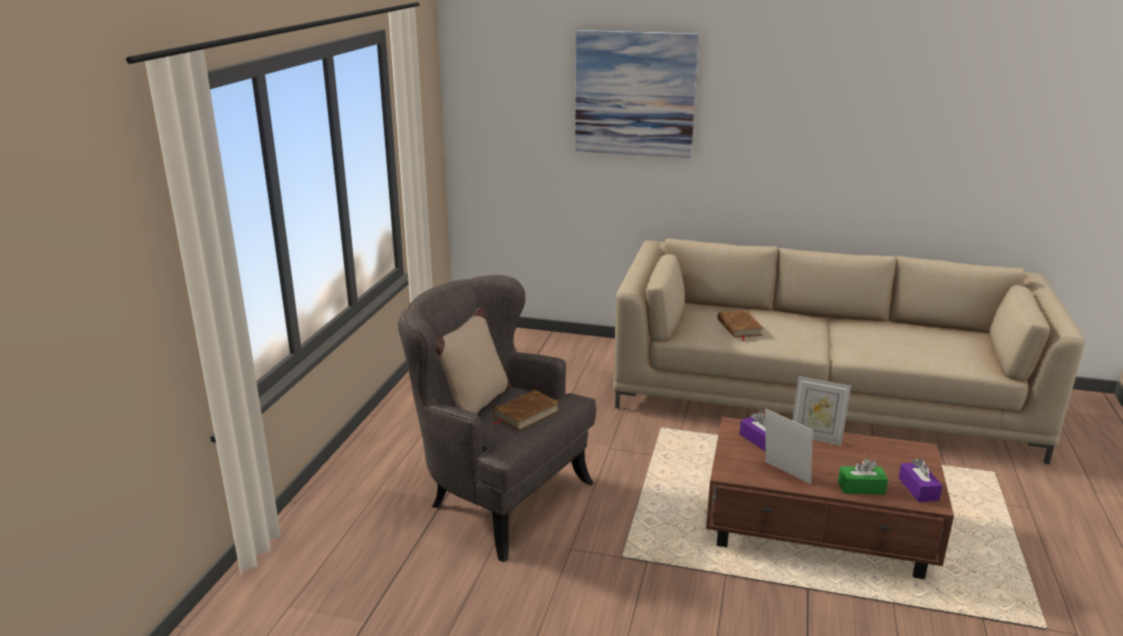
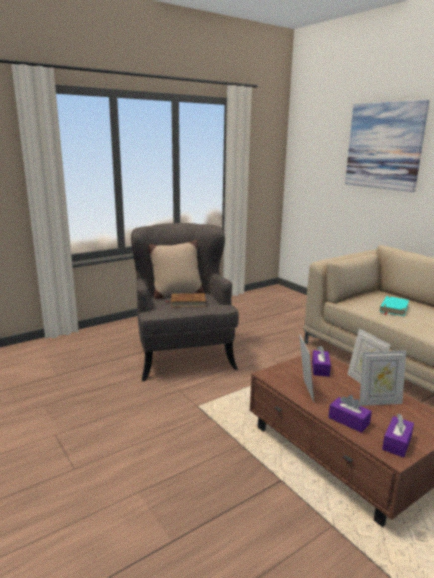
camera: 40 degrees right, 5 degrees down
brown book [718,310,763,341] -> turquoise book [380,296,409,316]
green tissue box [838,459,888,495] -> purple tissue box [328,395,372,433]
none -> picture frame [360,350,406,406]

